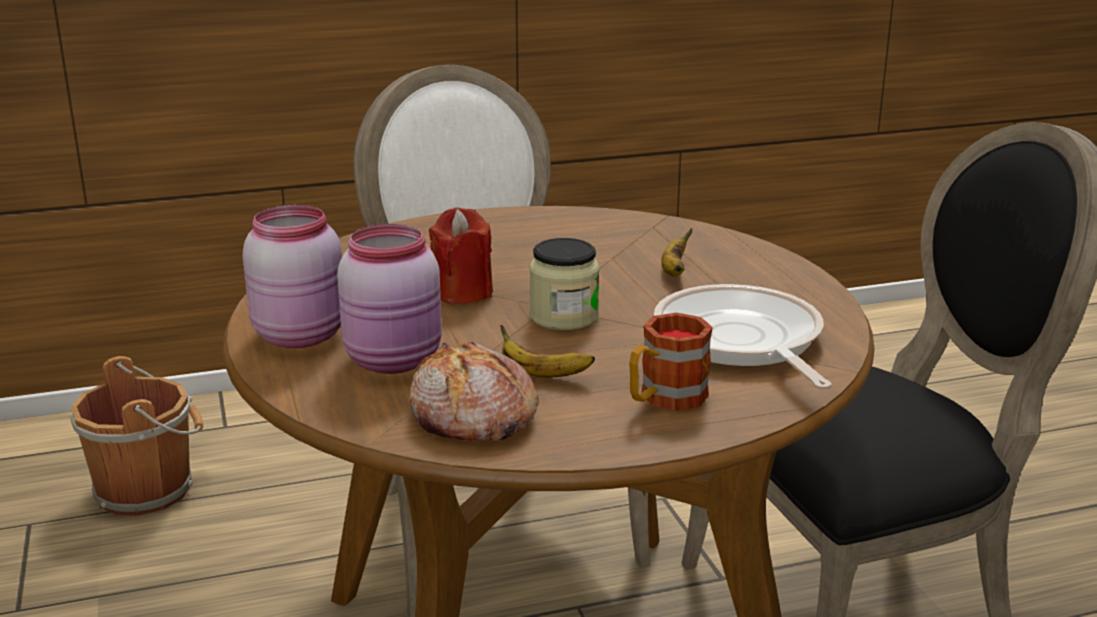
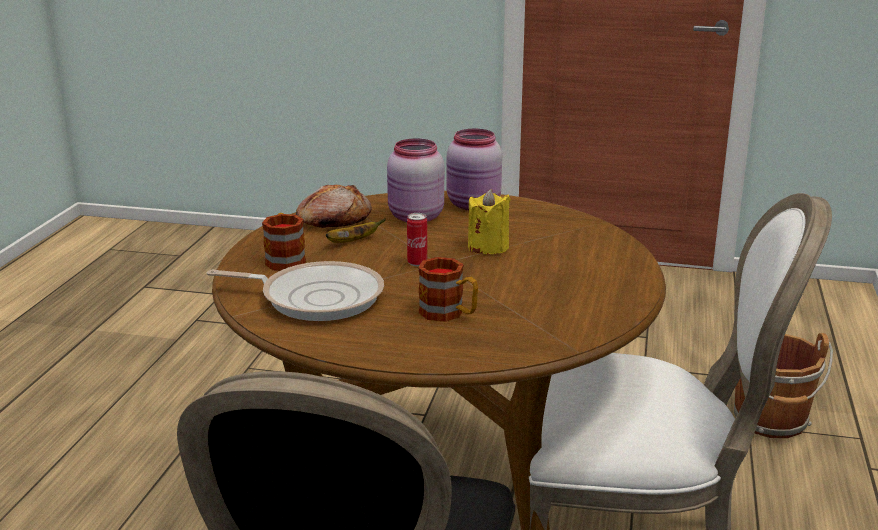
camera: 120 degrees right, 0 degrees up
red candle [429,207,493,304] -> yellow candle [468,189,511,254]
jar [529,238,600,330] -> can [407,213,427,266]
banana [661,228,692,277] -> mug [418,257,478,322]

